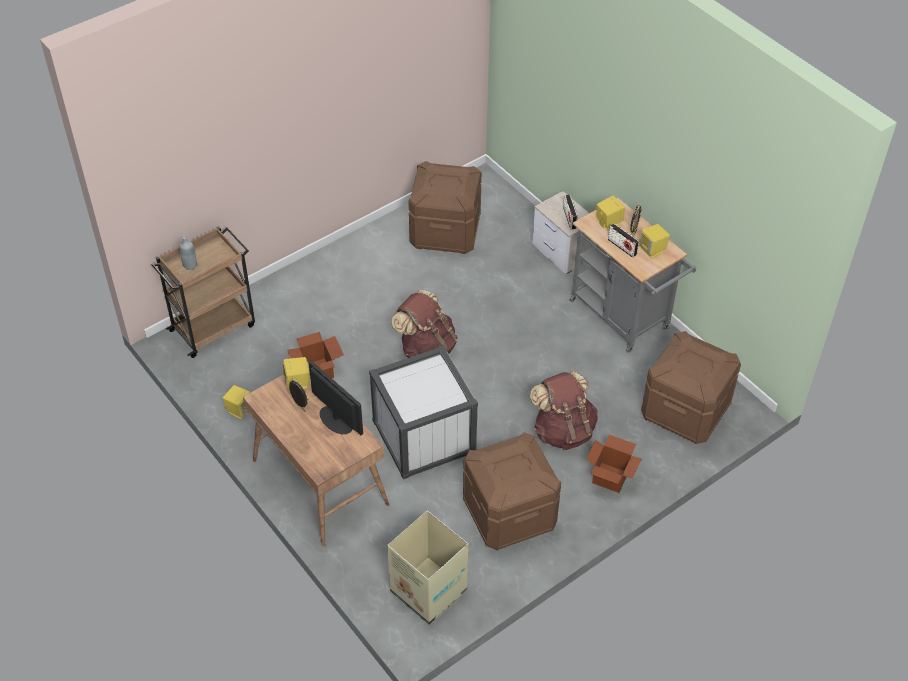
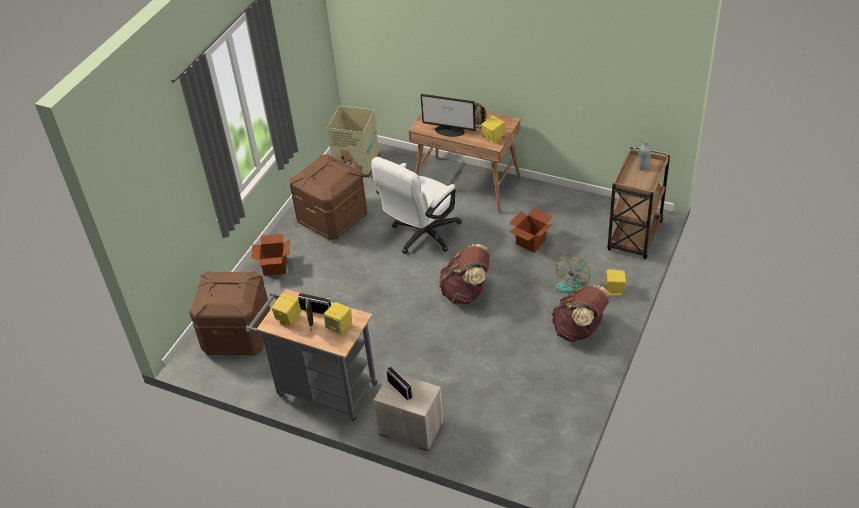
camera: 155 degrees right, 5 degrees down
yellow speaker [222,385,250,419] -> yellow speaker moved to [605,269,626,296]
white storage box [369,345,478,479] -> white office chair [371,157,462,254]
brown storage box [408,161,482,254] -> none
brown backpack [530,371,598,450] -> brown backpack moved to [552,285,612,342]
none -> fan [556,254,590,293]

